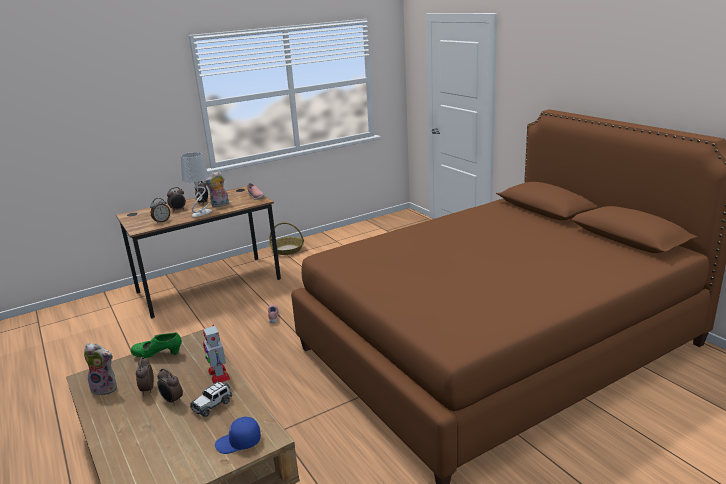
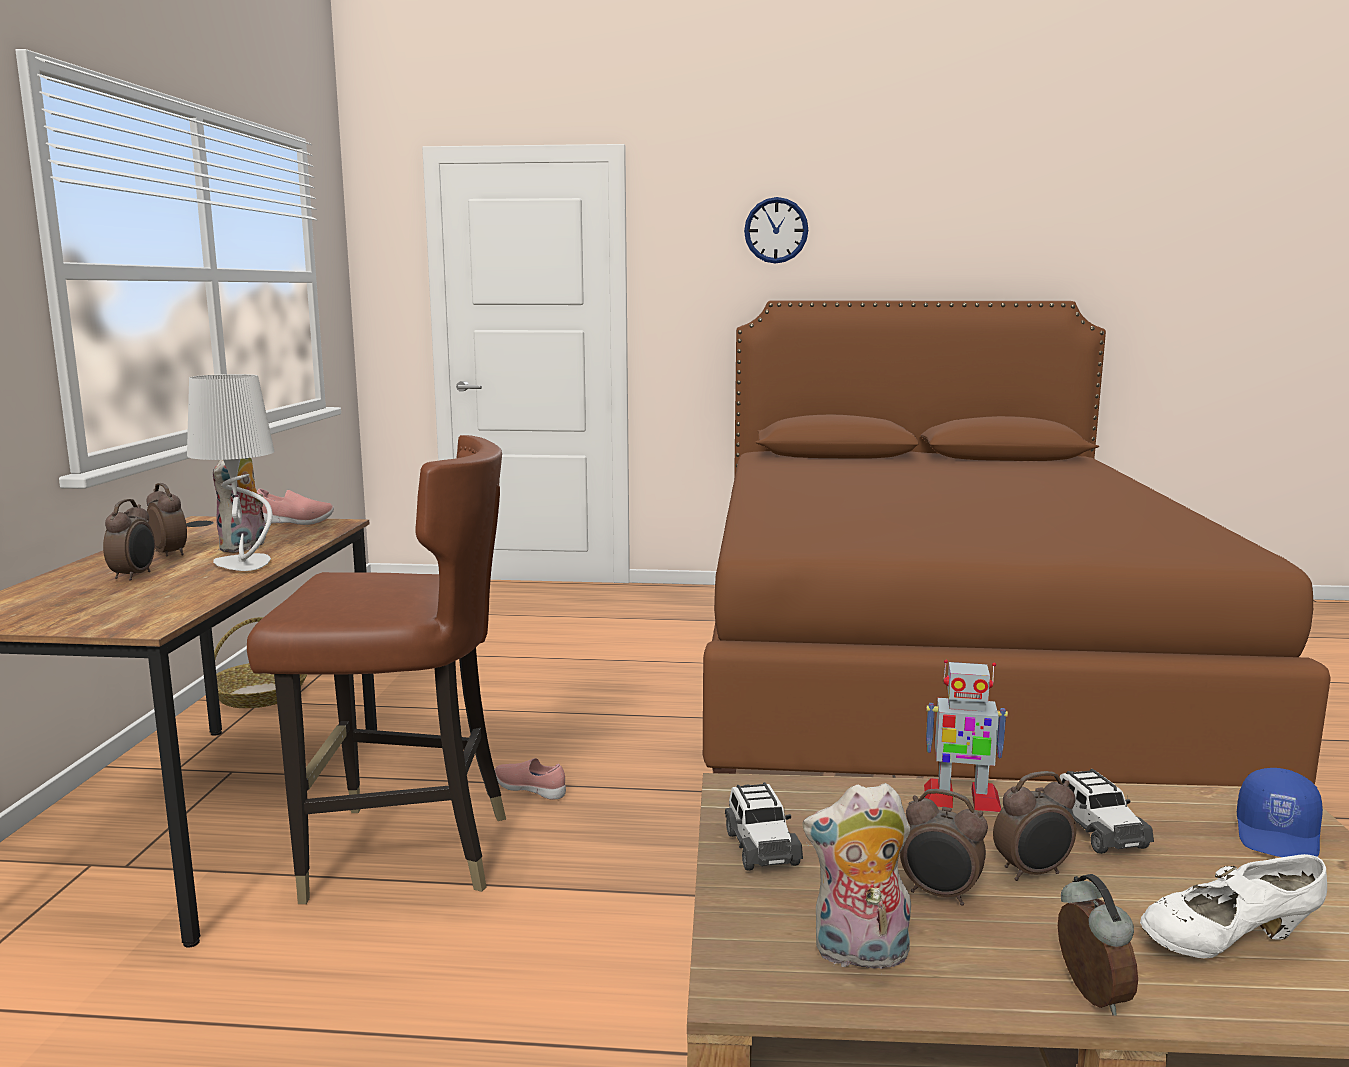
camera: 55 degrees left, 10 degrees down
plush toy [84,343,117,395] -> plush toy turned 135 degrees counterclockwise [802,783,911,975]
green shoe [131,332,182,358] -> toy car [725,782,803,871]
alarm clock [150,198,170,224] -> alarm clock moved to [1058,874,1138,1016]
none -> brown chair [247,435,506,904]
none -> wall clock [744,197,808,264]
none -> white shoe [1140,854,1327,958]

